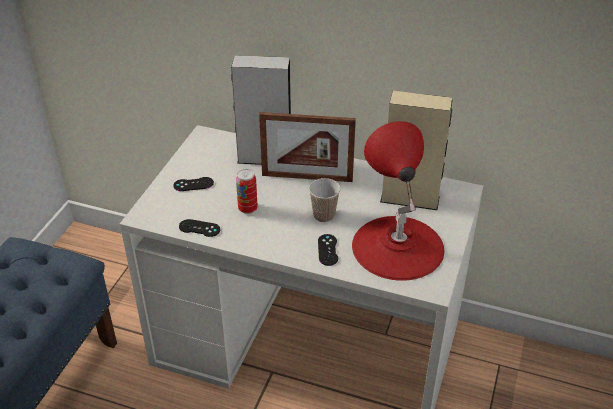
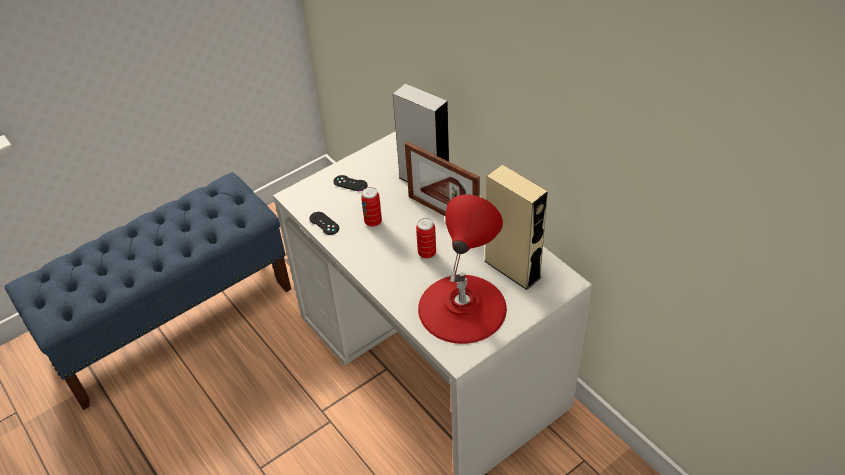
camera: 35 degrees right, 5 degrees up
cup [309,178,341,222] -> can [416,218,436,259]
black game controller [318,234,338,266] -> none

